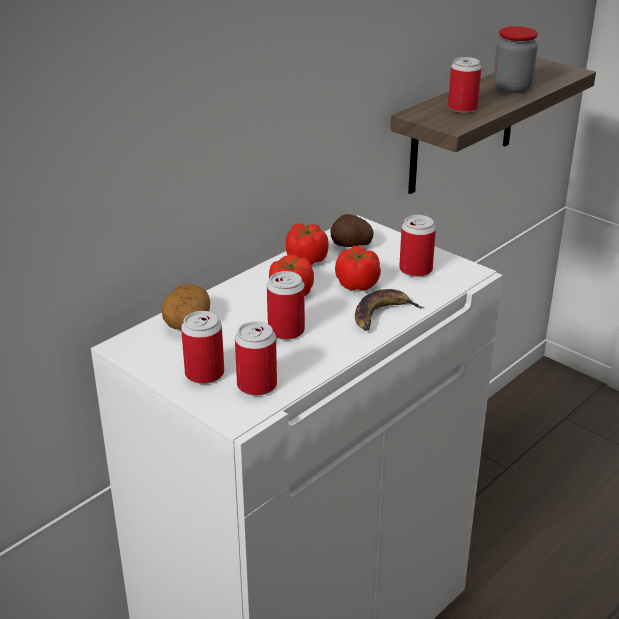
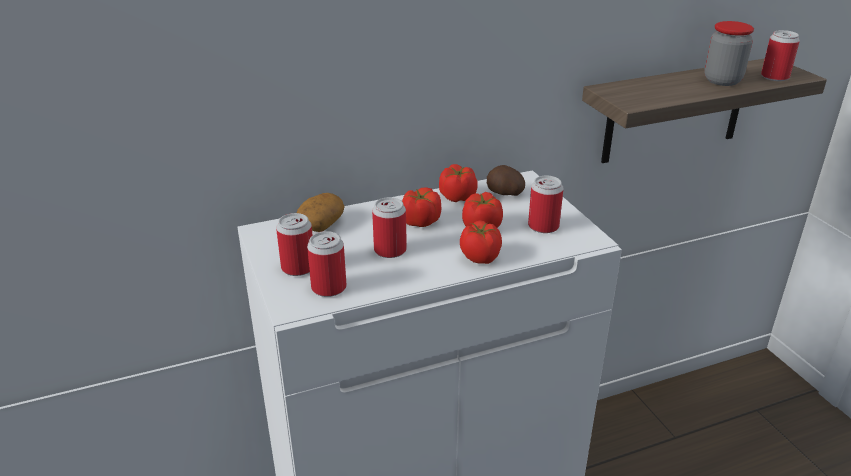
camera: 25 degrees right, 0 degrees up
banana [355,289,423,331] -> tomato [460,220,502,264]
can [448,57,482,113] -> can moved to [761,30,800,81]

